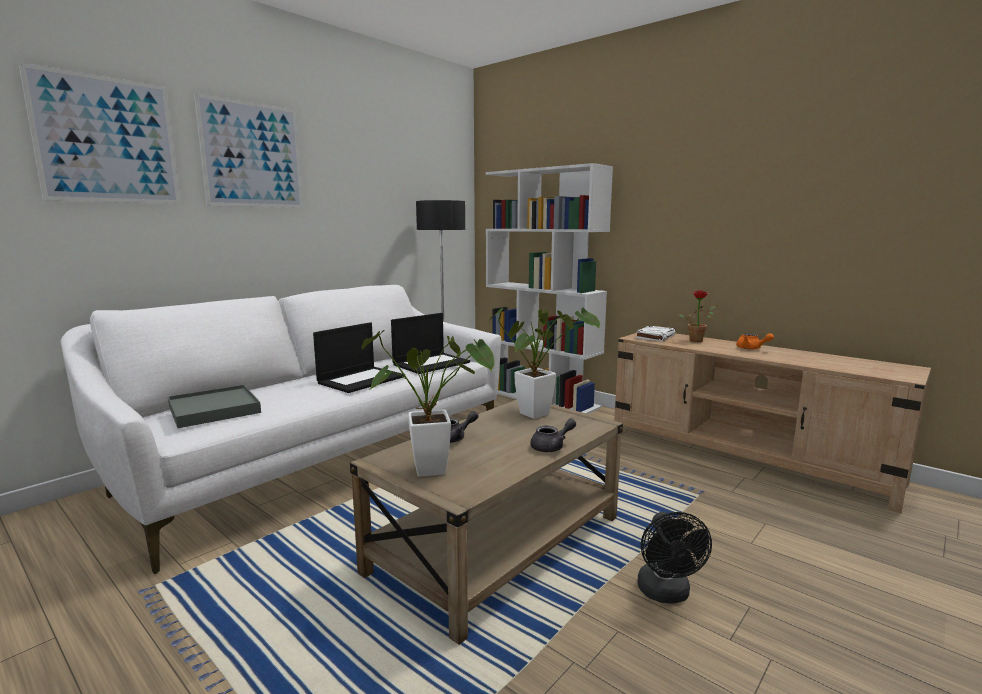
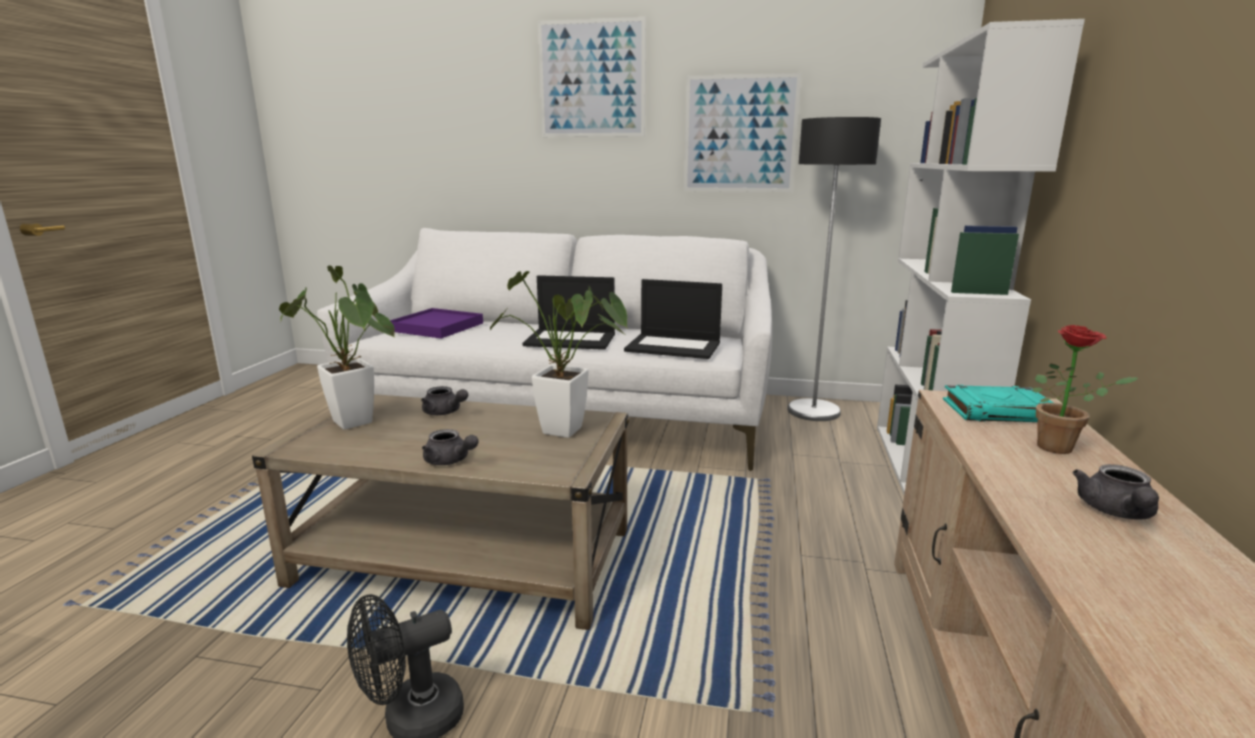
camera: 60 degrees right, 5 degrees up
picture [18,62,181,204] -> picture moved to [684,73,801,192]
grey tray [168,385,261,428] -> purple tray [390,308,483,339]
white book [636,326,676,342] -> turquoise book [943,385,1053,422]
orange teapot [736,333,774,350] -> grey teapot [1073,464,1159,520]

